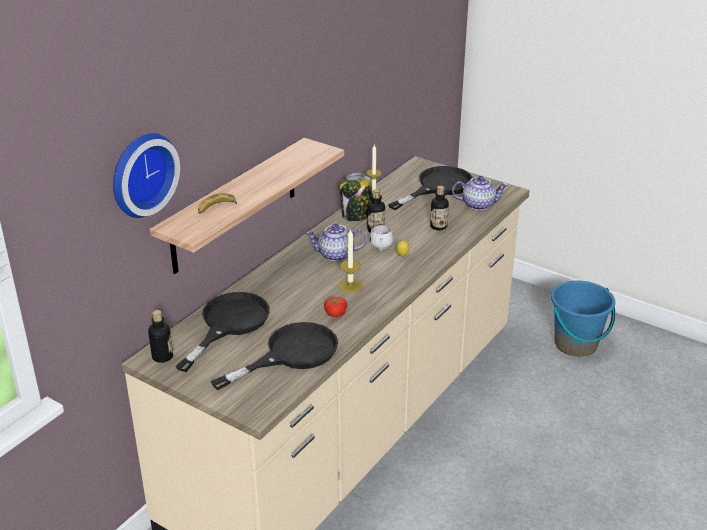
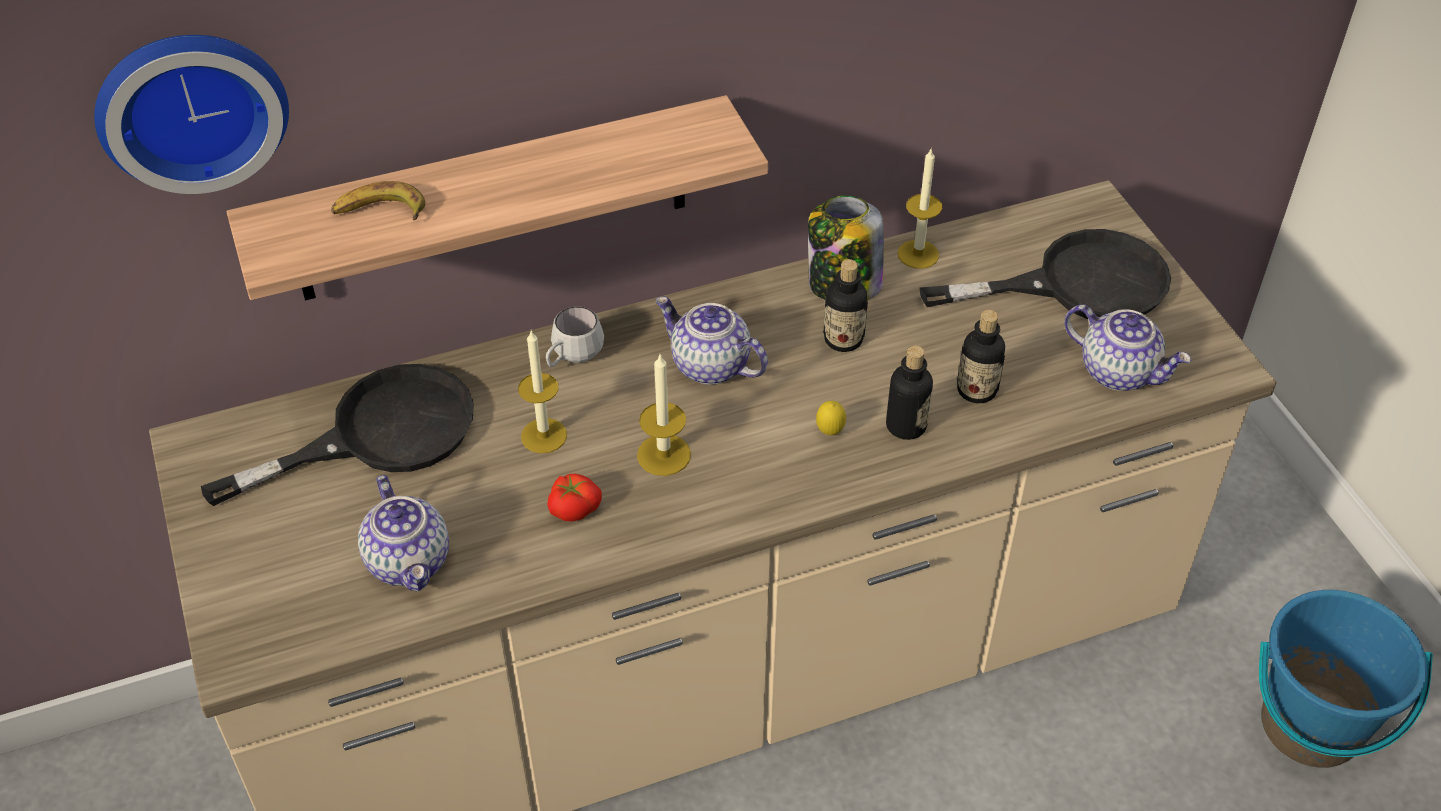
camera: 35 degrees right, 15 degrees up
bottle [148,310,173,363] -> bottle moved to [886,346,933,440]
black frying pan [210,322,338,390] -> teapot [358,475,449,592]
white mug [369,225,393,251] -> white mug moved to [546,307,604,367]
none -> candle [518,330,567,454]

